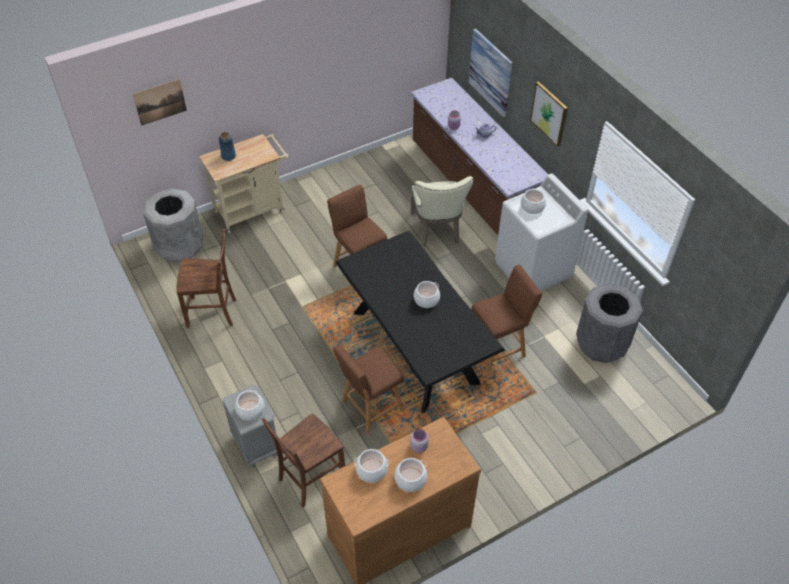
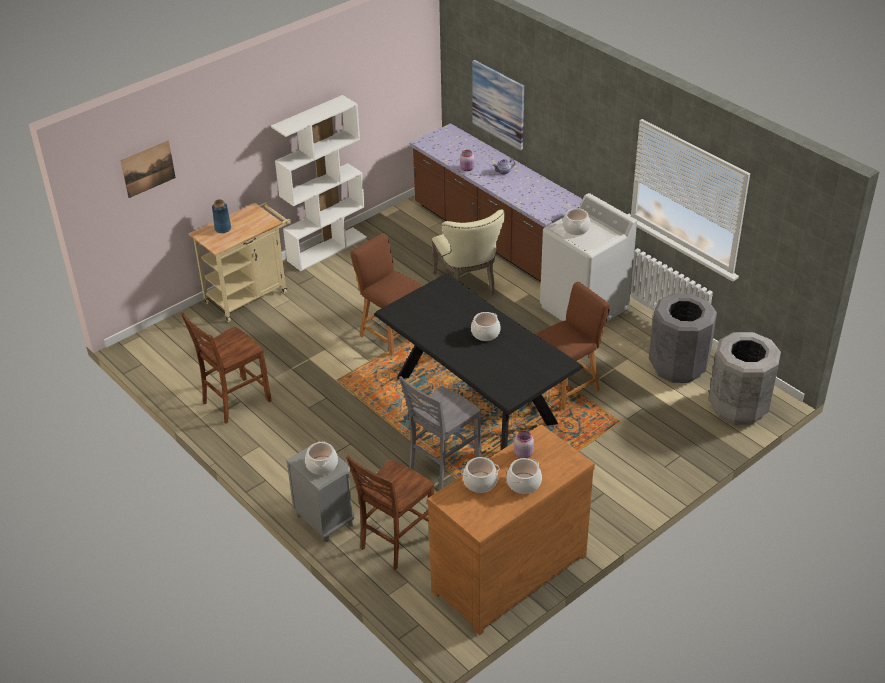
camera: 10 degrees left, 10 degrees down
grey trash can [143,188,203,263] -> grey trash can moved to [708,332,781,425]
brown chair [176,229,236,328] -> brown chair turned 150 degrees clockwise [181,312,272,424]
brown stool [333,345,404,434] -> grey chair [399,376,482,490]
picture [530,81,567,147] -> none
none -> white bookcase [271,95,367,271]

